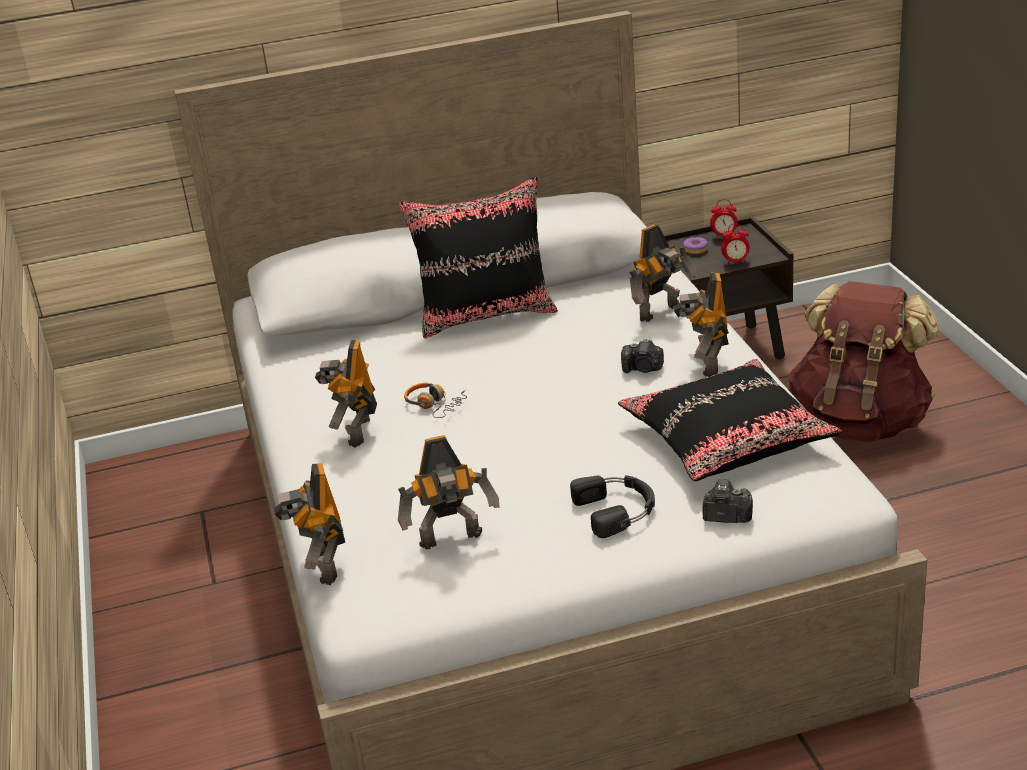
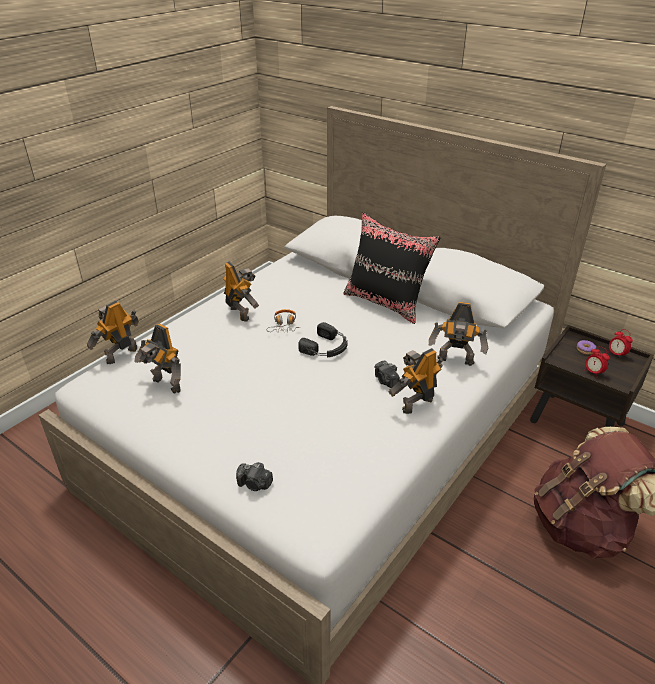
camera: 50 degrees right, 5 degrees up
toy robot [315,339,377,447] -> toy robot turned 90 degrees clockwise [223,262,259,322]
black headphones [570,475,655,538] -> black headphones moved to [298,322,348,357]
black pillow [618,359,842,481] -> none
camera [702,479,753,524] -> camera turned 135 degrees clockwise [236,462,273,491]

